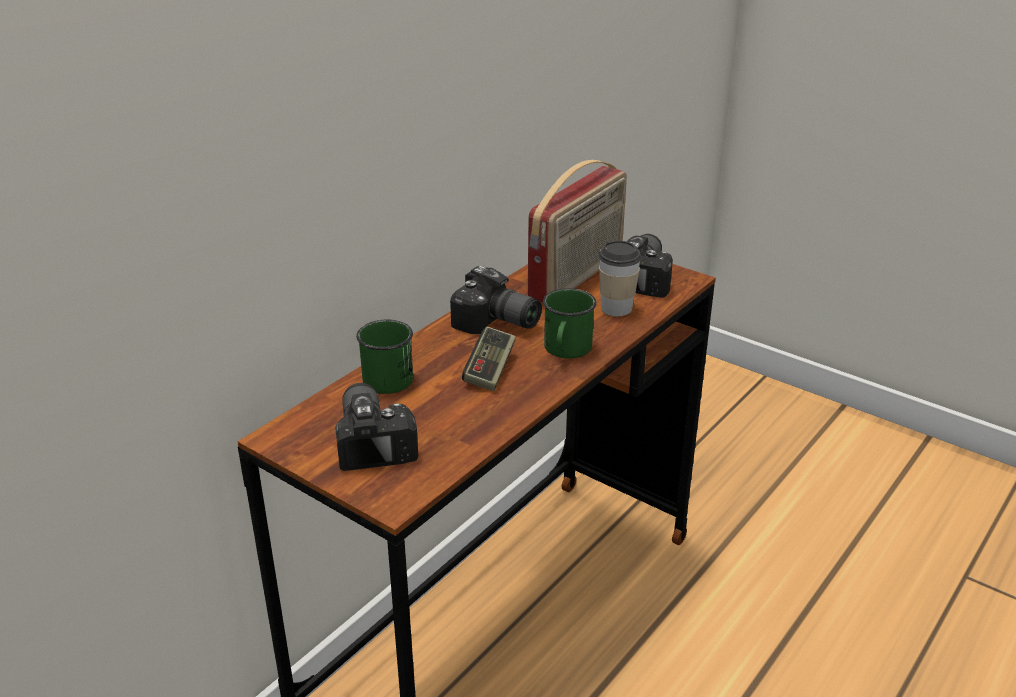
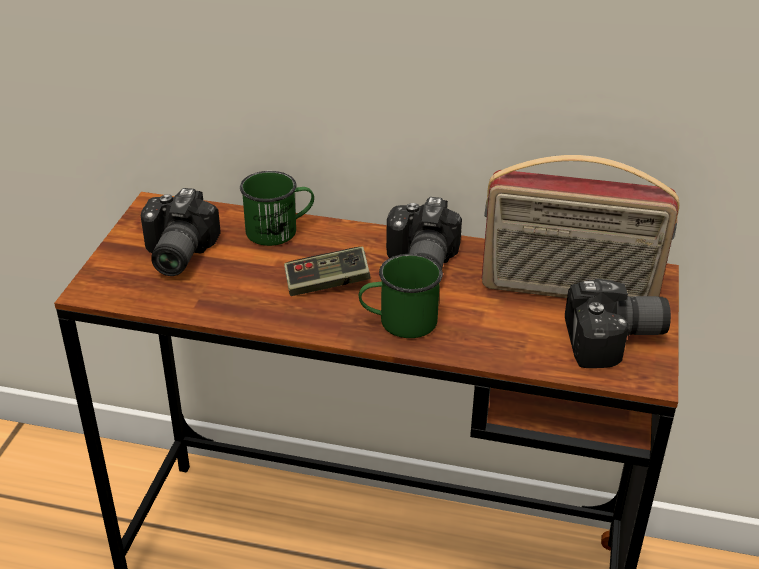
camera: 65 degrees right, 5 degrees up
camera [335,383,418,471] -> camera turned 135 degrees clockwise [141,188,221,276]
cup [598,241,642,316] -> none

